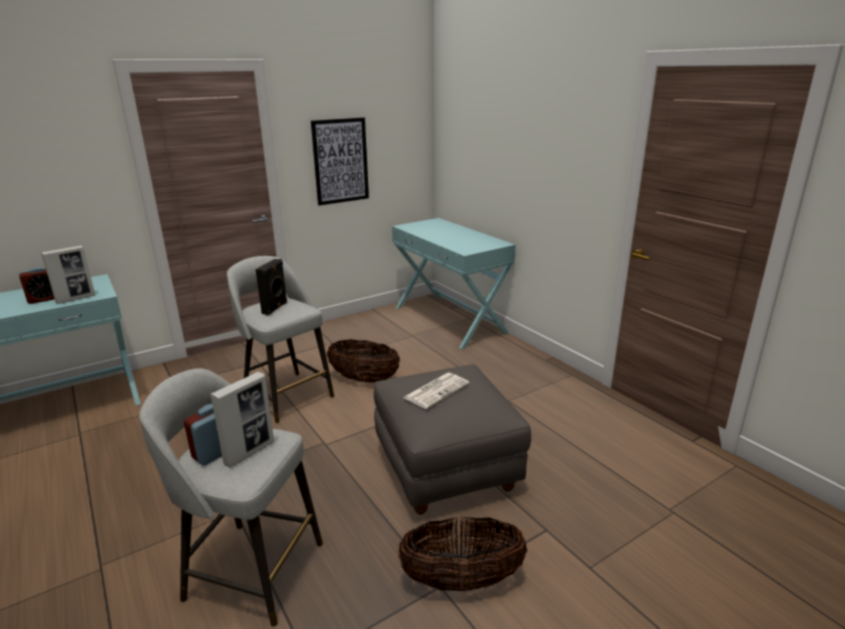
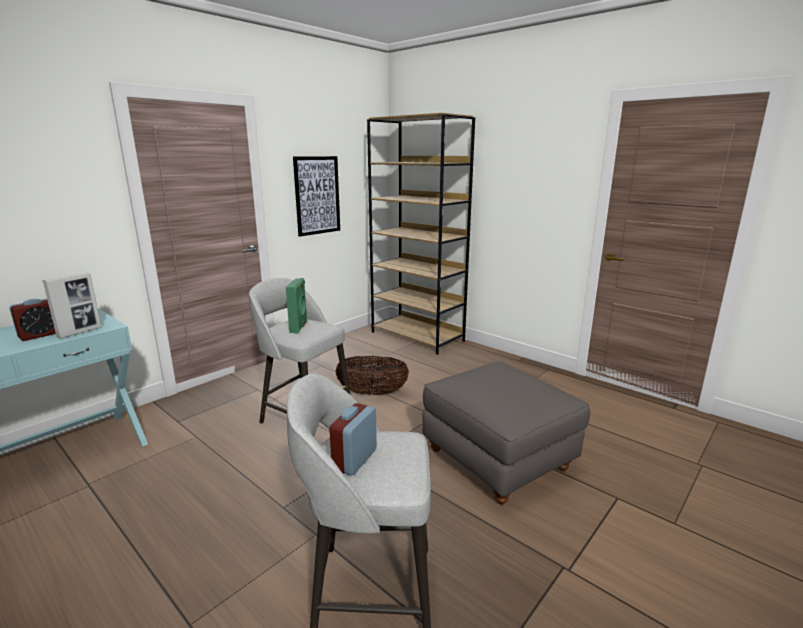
camera: 15 degrees left, 5 degrees down
picture frame [210,372,274,468] -> none
black speaker [256,259,287,316] -> green speaker [286,278,308,334]
turquoise console table [392,218,516,349] -> brown bookcase [367,113,475,355]
basket [398,516,527,591] -> none
newspaper [403,373,470,409] -> none

